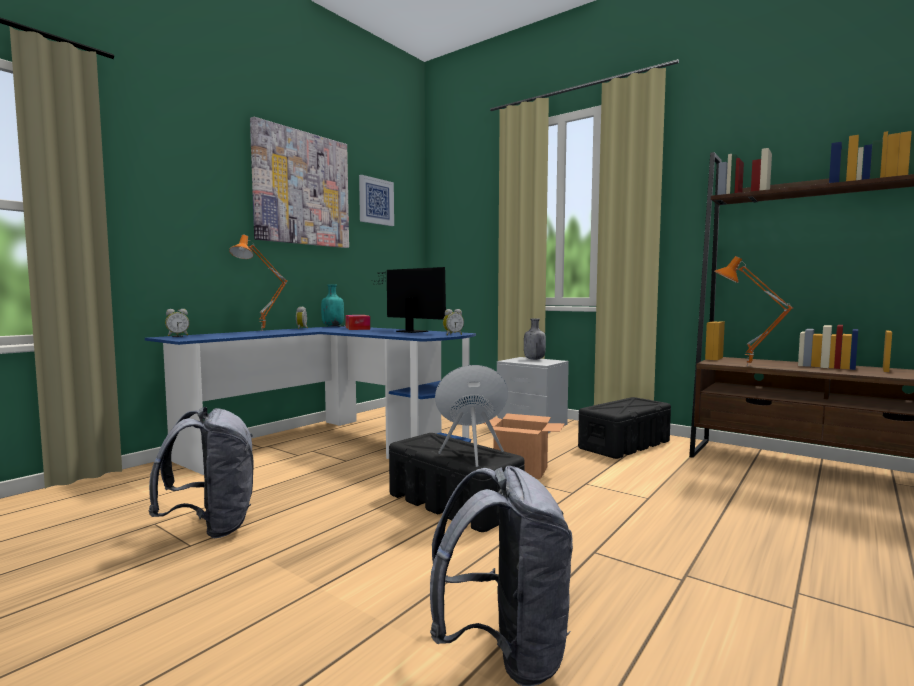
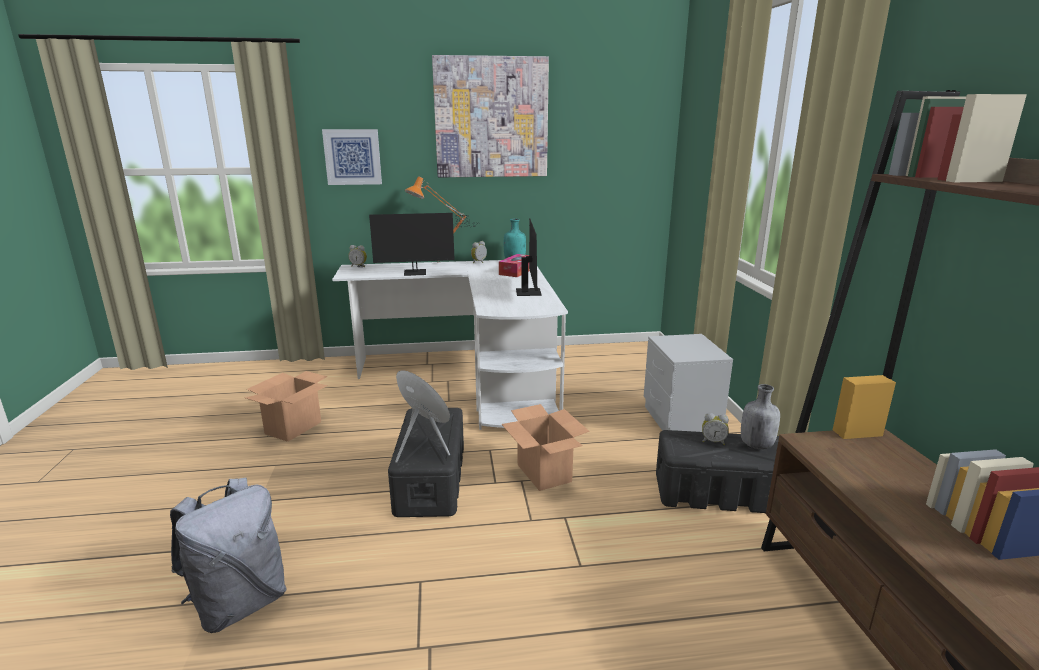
camera: 45 degrees right, 15 degrees up
blue desk [145,326,476,475] -> white desk [332,260,568,430]
grey backpack [148,407,254,538] -> cardboard box [245,371,328,442]
picture [359,175,394,226] -> picture moved to [322,129,382,185]
alarm clock [443,309,464,335] -> alarm clock moved to [702,413,729,445]
grey bottle [524,318,546,360] -> grey bottle moved to [741,384,780,449]
orange table lamp [714,256,794,366] -> none
none -> monitor [369,213,480,276]

